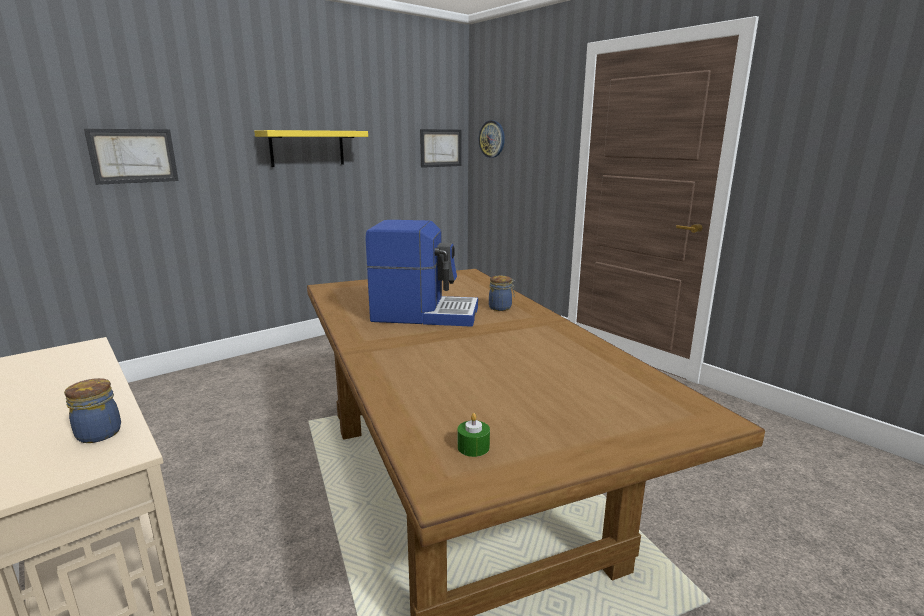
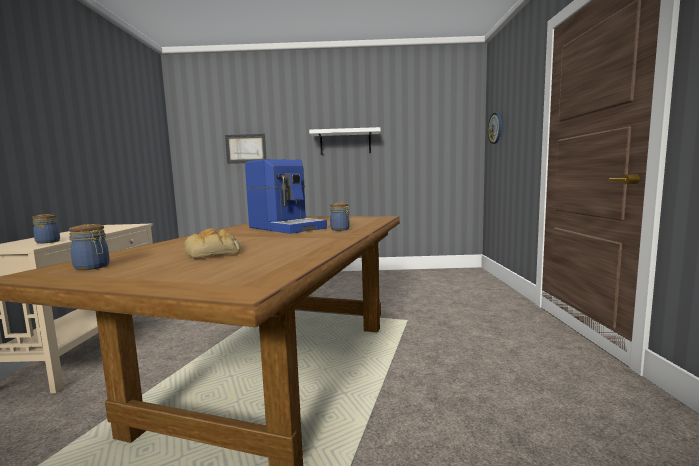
camera: 40 degrees right, 10 degrees down
yellow shelf [254,130,368,167] -> white shelf [309,127,381,155]
picture [420,129,462,168] -> none
green candle [458,413,490,457] -> jar [69,224,110,270]
none -> bread [184,228,241,259]

